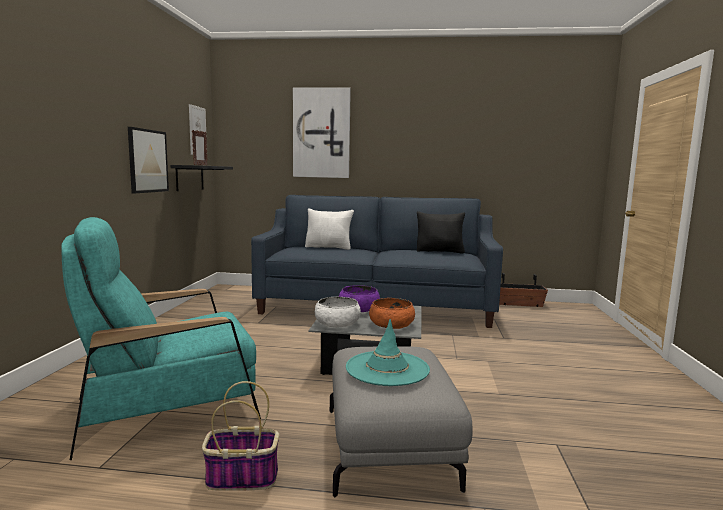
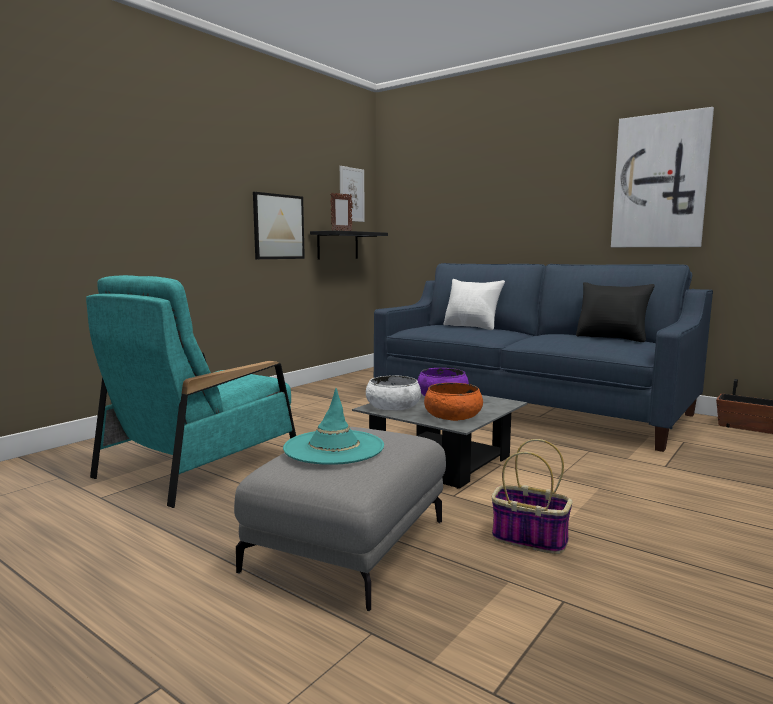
camera: 30 degrees right, 0 degrees up
turquoise armchair [61,217,261,460] -> turquoise armchair turned 60 degrees counterclockwise [86,275,296,508]
basket [202,381,279,491] -> basket moved to [492,439,572,554]
picture [293,87,351,178] -> picture moved to [611,107,714,247]

